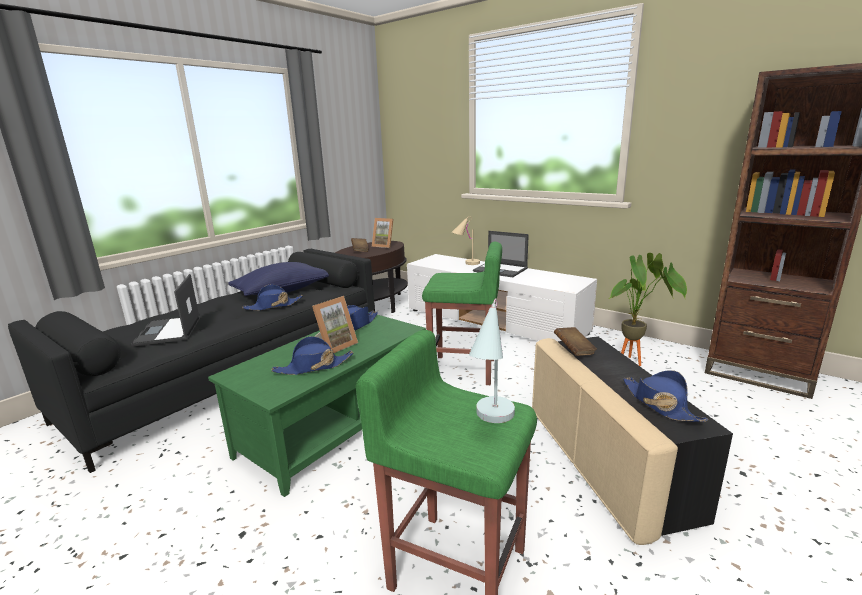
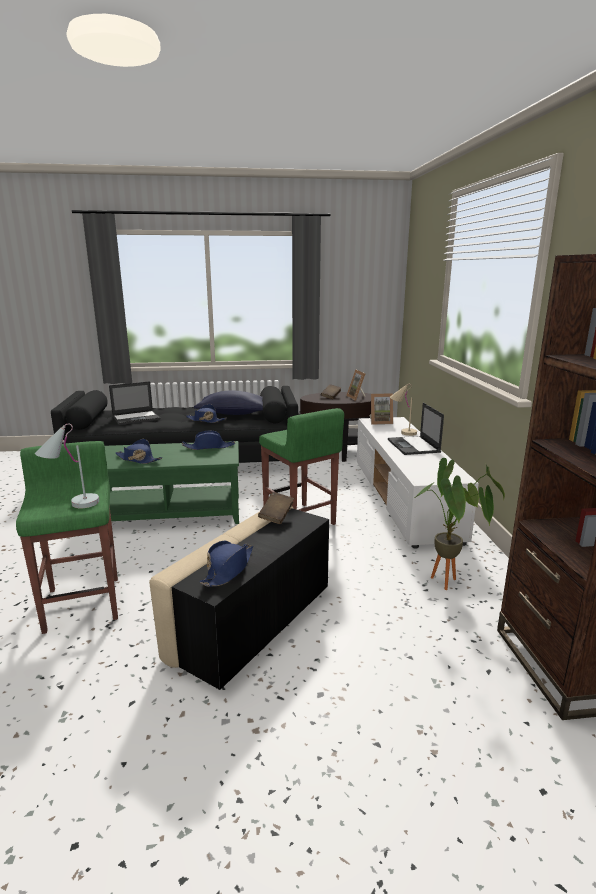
camera: 45 degrees right, 0 degrees up
laptop [131,274,200,346] -> laptop turned 150 degrees counterclockwise [109,381,160,425]
picture frame [312,296,358,353] -> picture frame moved to [369,394,393,425]

